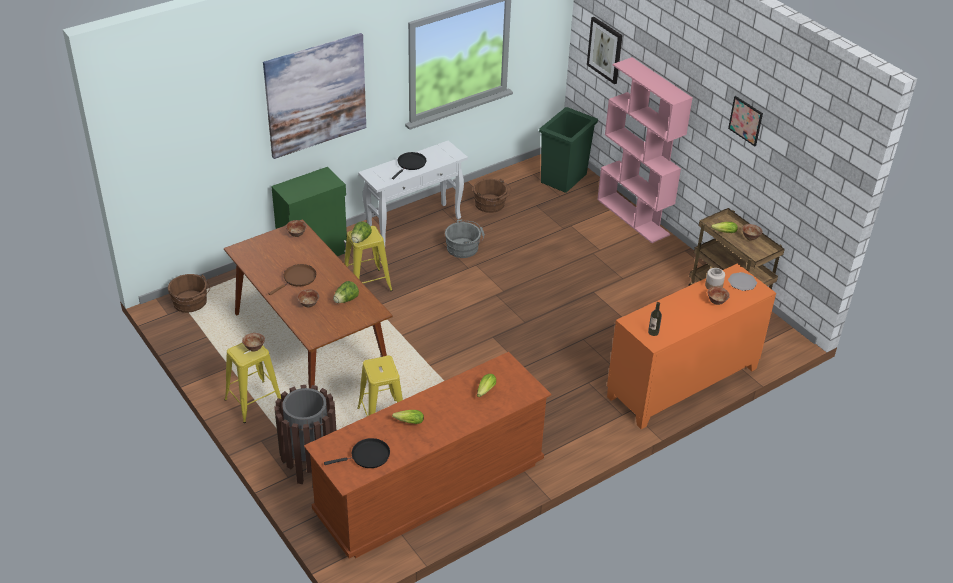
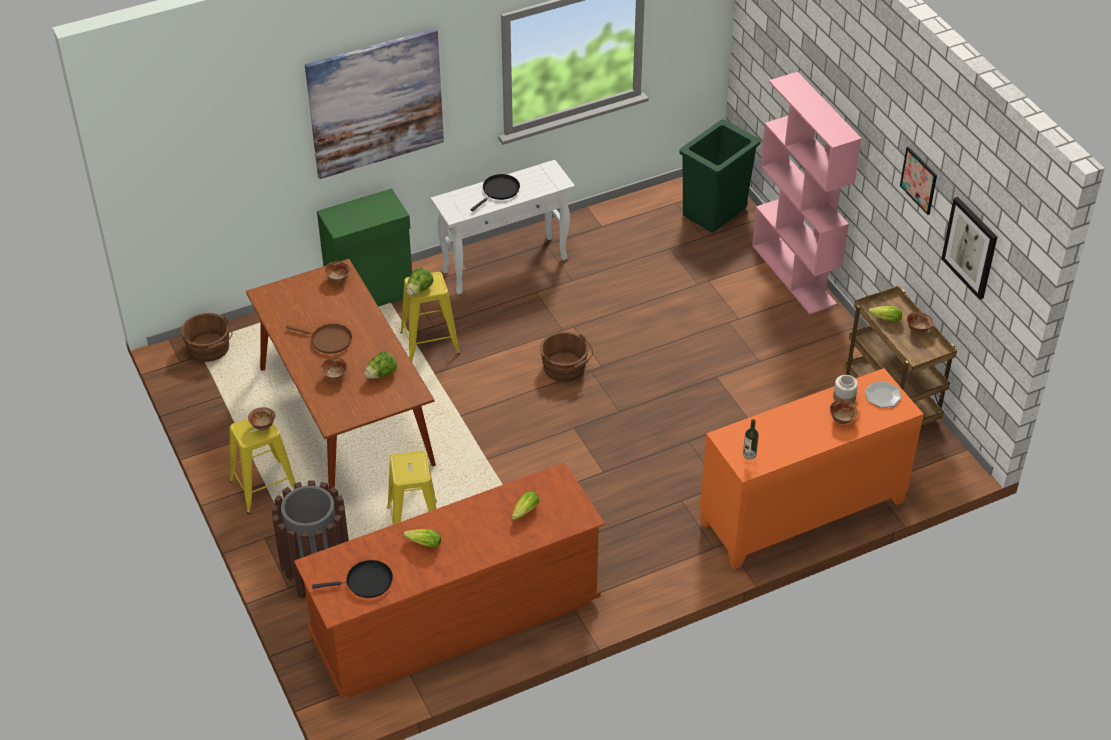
camera: 10 degrees right, 5 degrees up
brown frying pan [269,264,316,295] -> brown frying pan turned 60 degrees clockwise [286,324,352,354]
grey bucket [445,220,485,258] -> none
brown bucket [473,178,511,213] -> brown bucket moved to [540,332,593,382]
picture [587,17,622,84] -> picture moved to [941,197,997,300]

